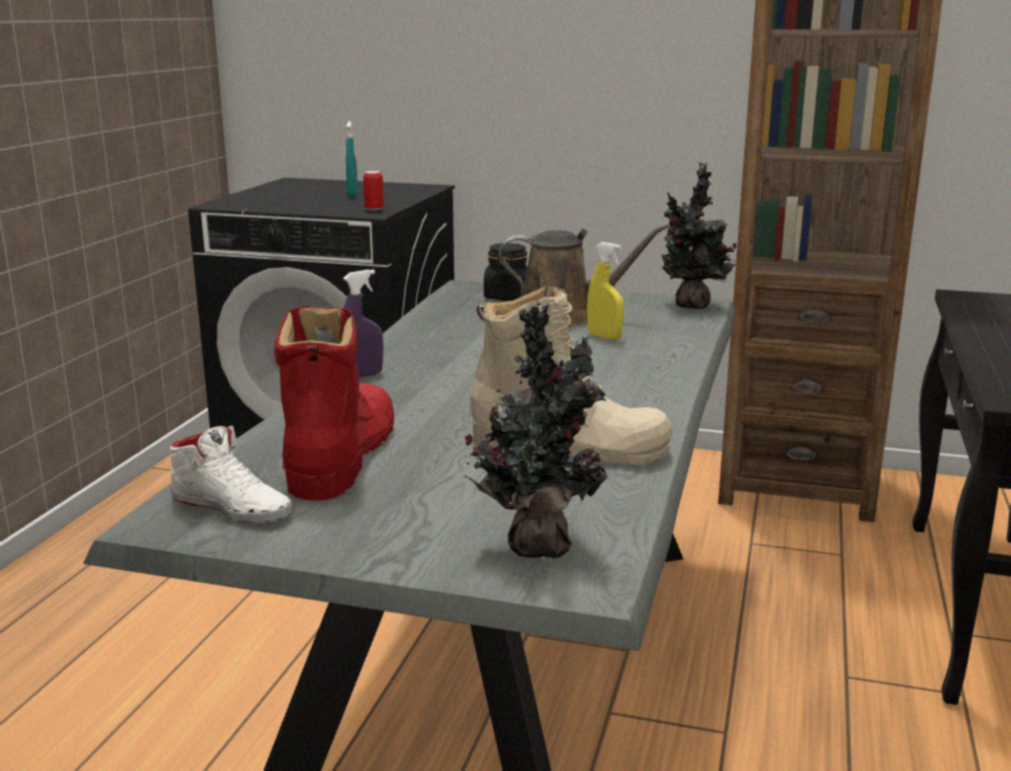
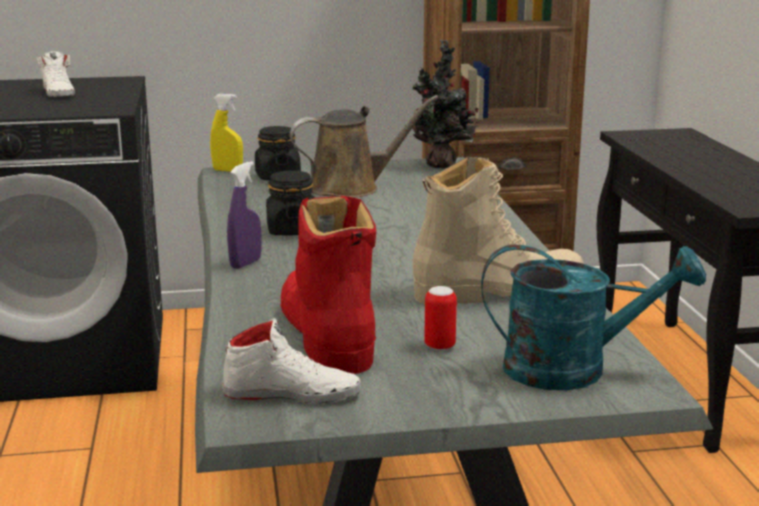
camera: 25 degrees left, 0 degrees up
turquoise spray bottle [346,121,358,196] -> white shoe [37,51,75,97]
can [363,171,384,211] -> can moved to [424,286,457,351]
potted plant [463,303,608,559] -> turquoise watering can [481,244,706,390]
yellow spray bottle [587,242,624,340] -> yellow spray bottle moved to [210,94,243,172]
none -> black jar [266,170,315,236]

